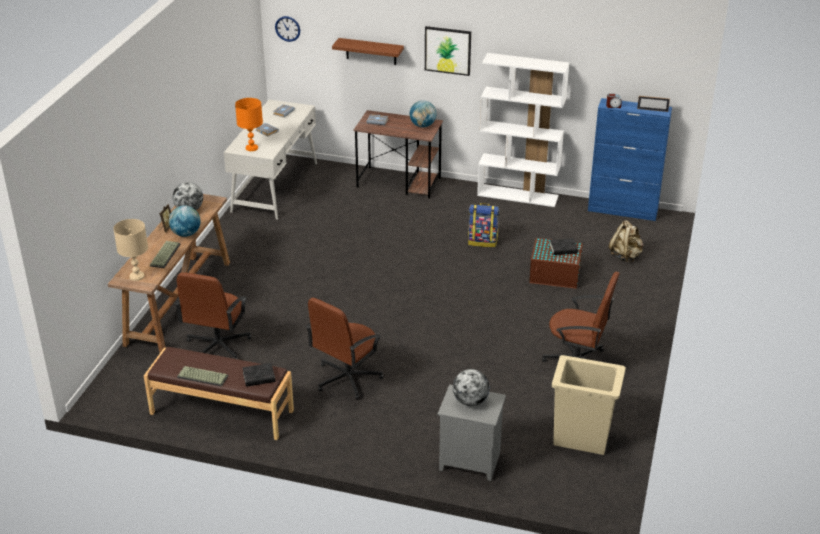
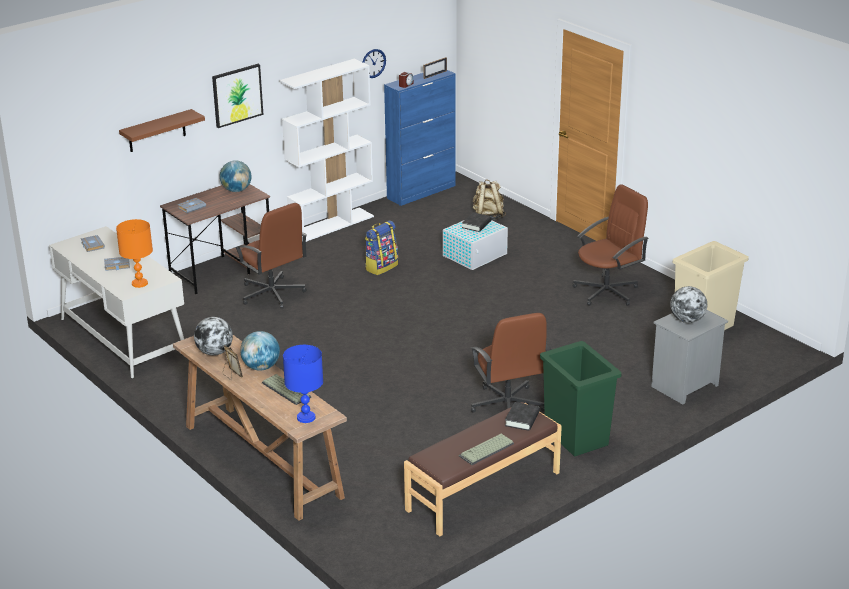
camera: 55 degrees left, 5 degrees down
beige table lamp [113,219,148,281] -> blue table lamp [283,345,323,423]
brown office chair [175,272,251,359] -> brown office chair moved to [235,203,307,309]
wall clock [275,16,300,42] -> wall clock moved to [363,49,386,78]
brown storage box [529,238,583,289] -> white storage box [443,220,508,270]
none -> green trash can [540,341,622,457]

